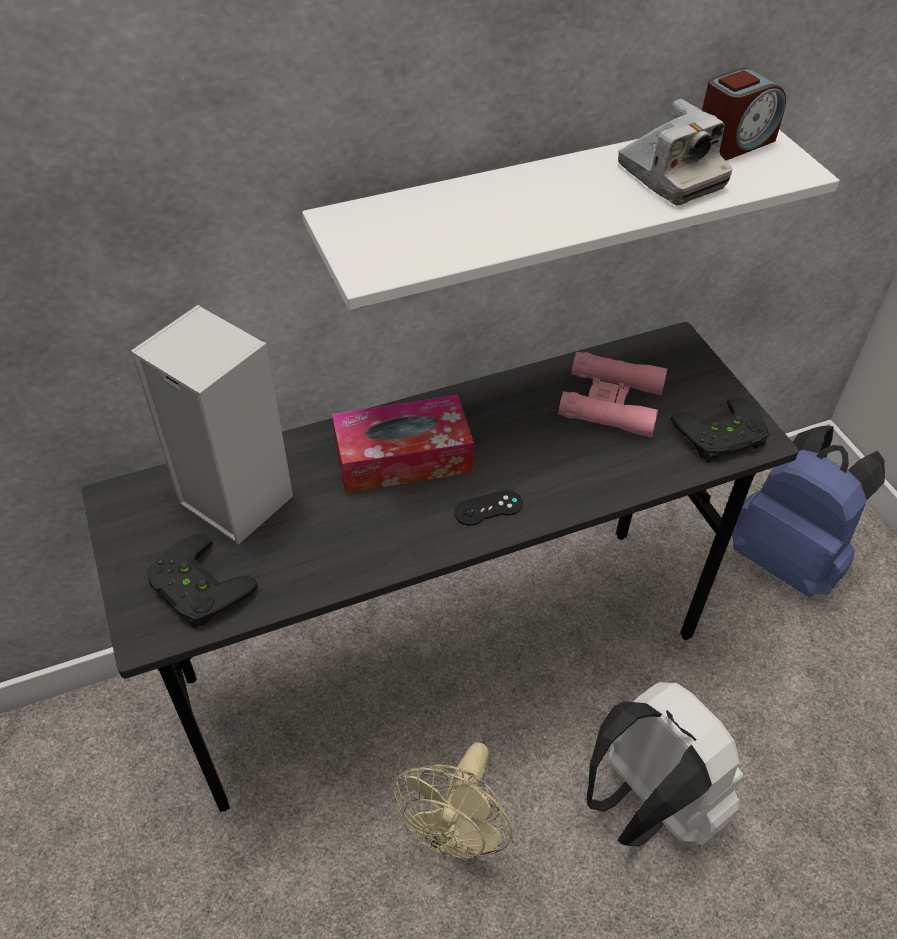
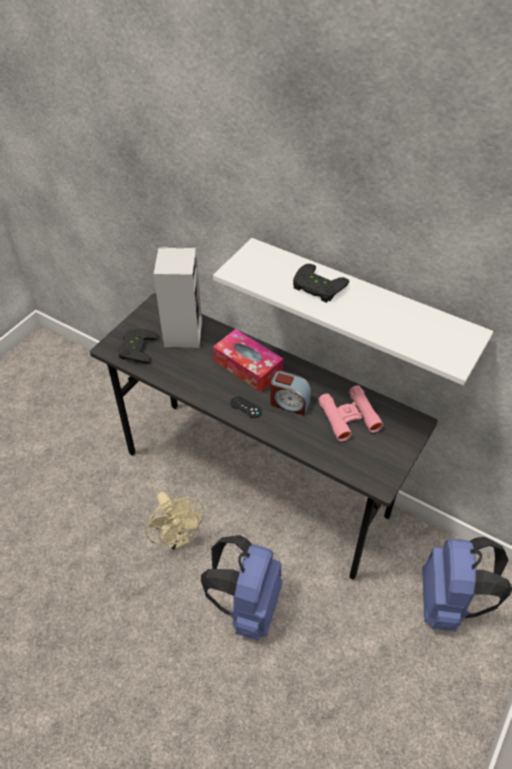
camera: 55 degrees right, 0 degrees up
beige fan [392,742,512,862] -> beige fan turned 105 degrees counterclockwise [145,492,204,551]
white backpack [586,682,743,846] -> blue backpack [201,535,282,640]
camera [618,99,732,205] -> none
black game controller [671,397,769,462] -> black game controller moved to [293,264,349,303]
alarm clock [702,68,786,160] -> alarm clock moved to [270,370,312,415]

